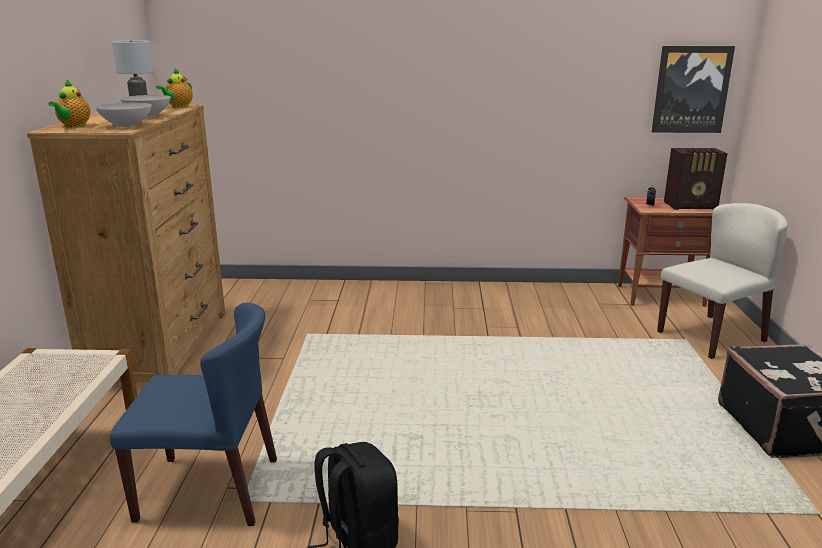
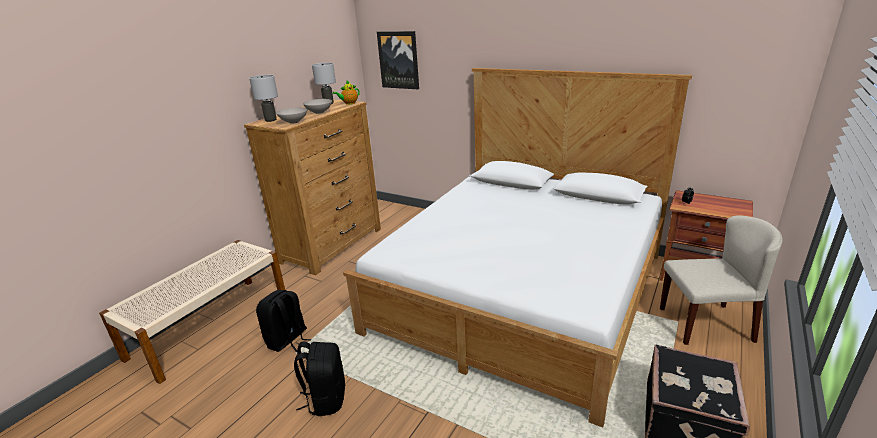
camera: 30 degrees right, 5 degrees up
teapot [48,79,90,127] -> white table lamp [249,75,278,122]
blue chair [110,302,277,526] -> black backpack [256,290,312,352]
picture [652,46,735,133] -> picture moved to [377,31,419,89]
radio [664,148,728,210] -> none
none -> bed [343,68,692,428]

